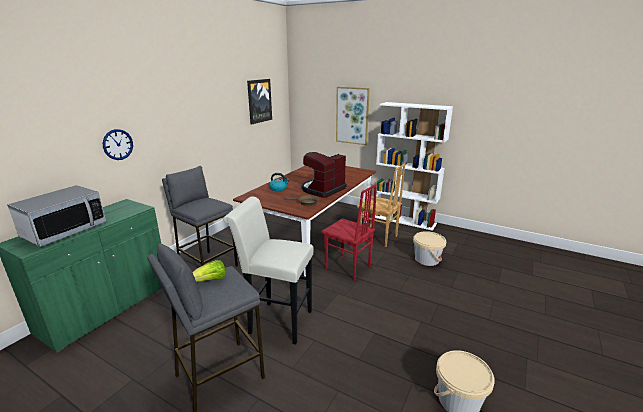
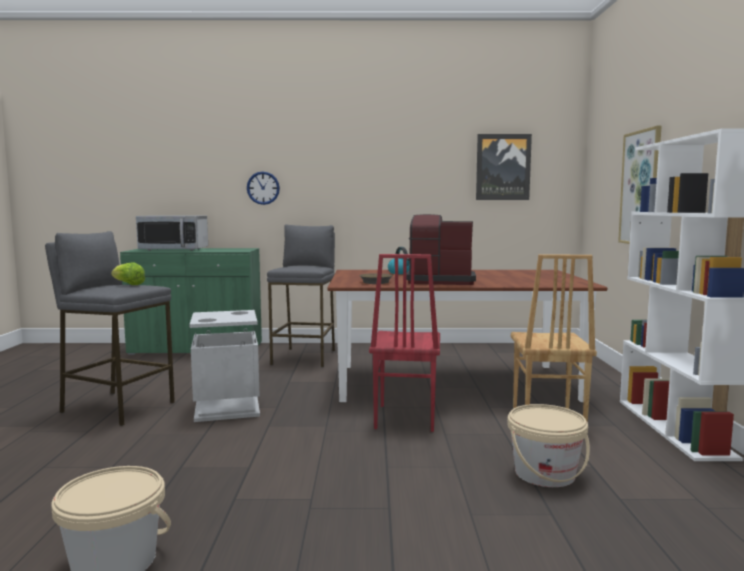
camera: 60 degrees right, 15 degrees down
white stool [223,196,314,344] -> grey trash can [190,310,260,422]

